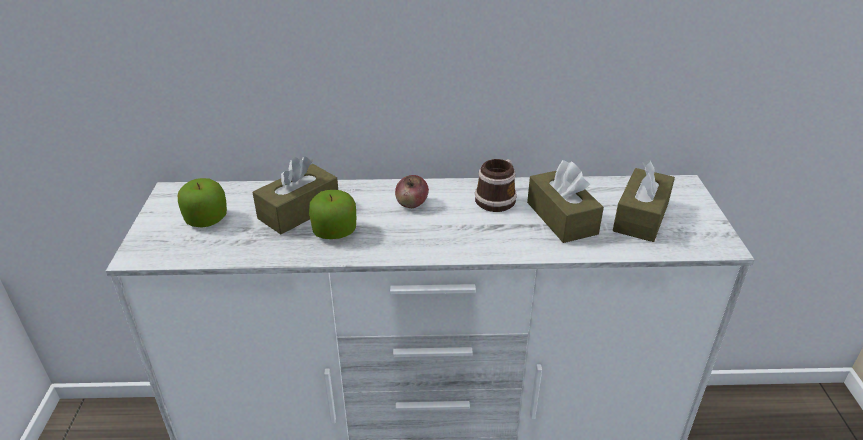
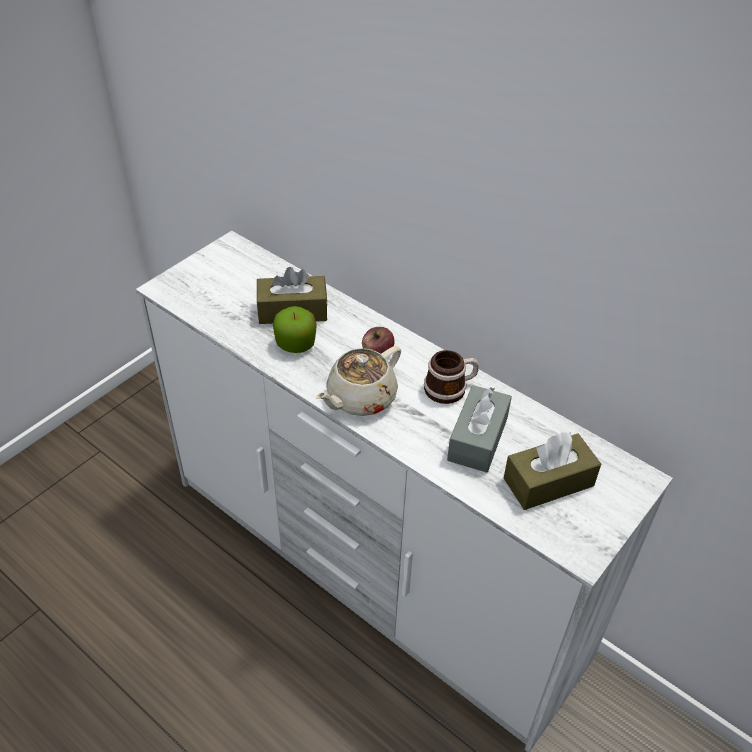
camera: 40 degrees right, 10 degrees up
apple [178,178,227,227] -> none
brown tissue box [527,160,604,243] -> grey tissue box [447,385,512,473]
none -> beige teapot [316,346,401,416]

